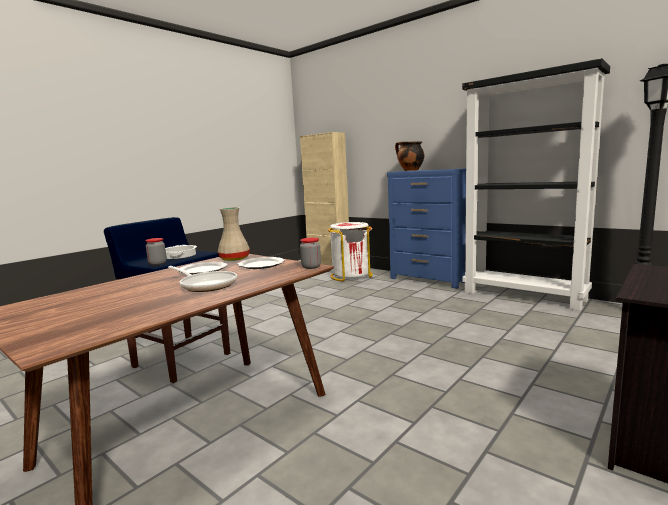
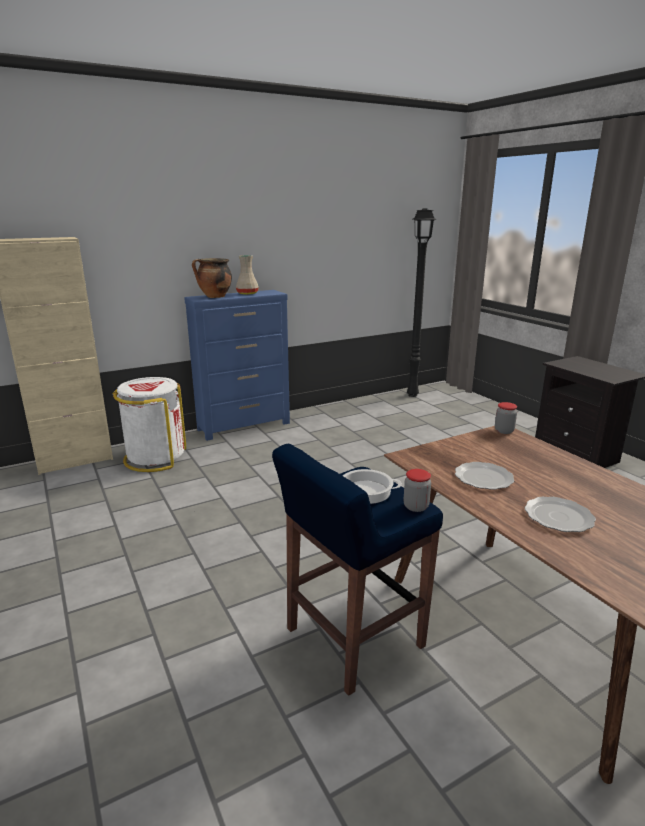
camera: 70 degrees left, 10 degrees up
frying pan [168,266,237,292] -> none
beige vase [218,207,250,261] -> beige vase moved to [236,255,259,295]
plate [238,257,285,269] -> plate moved to [525,497,596,532]
black bookcase [462,58,610,311] -> none

